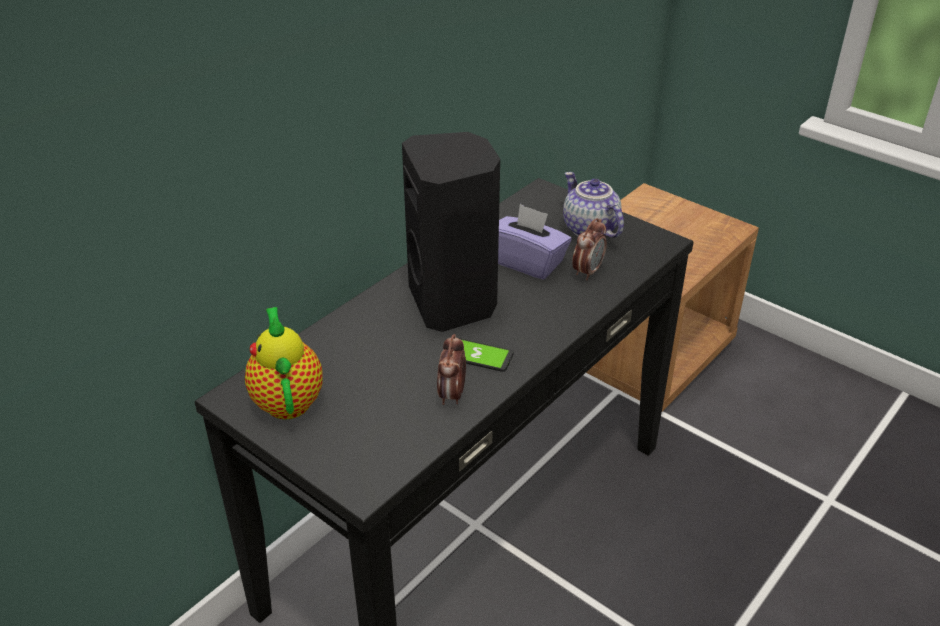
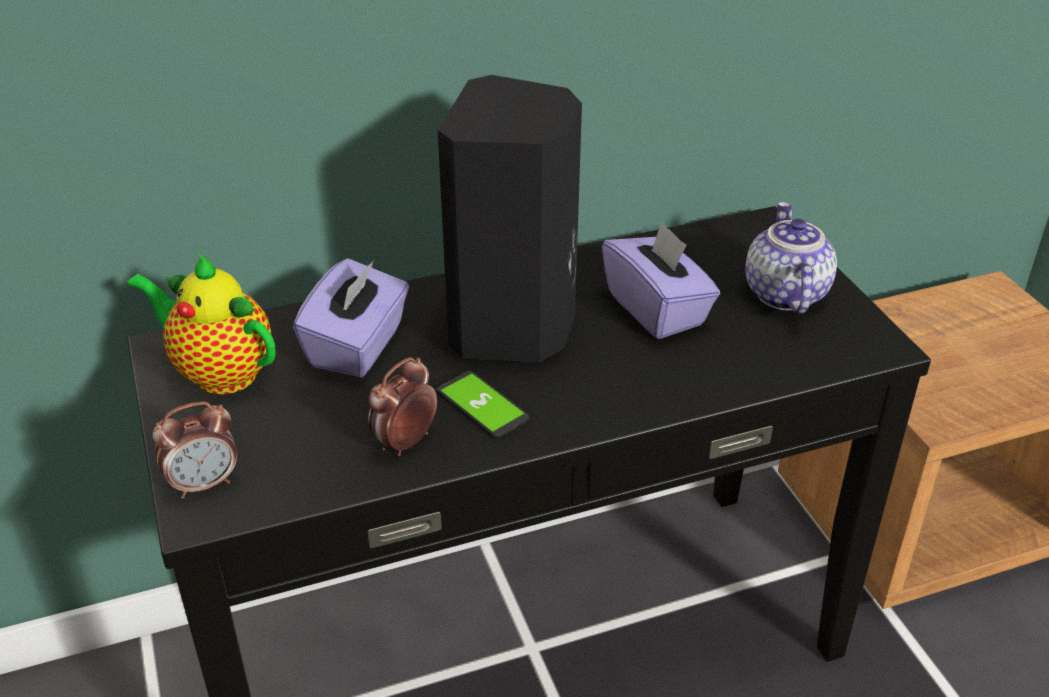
camera: 30 degrees right, 0 degrees up
teapot [245,307,323,420] -> teapot turned 75 degrees counterclockwise [127,254,276,394]
alarm clock [572,218,607,280] -> alarm clock moved to [153,401,237,499]
none -> purple tissue box [293,258,409,377]

